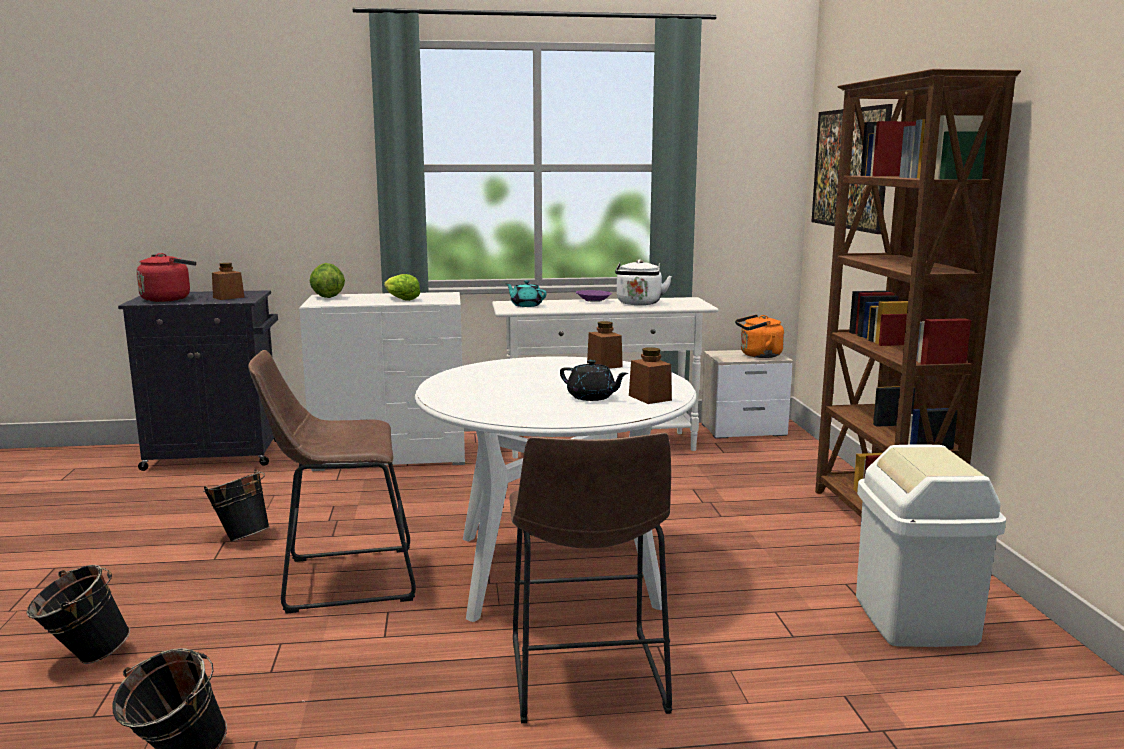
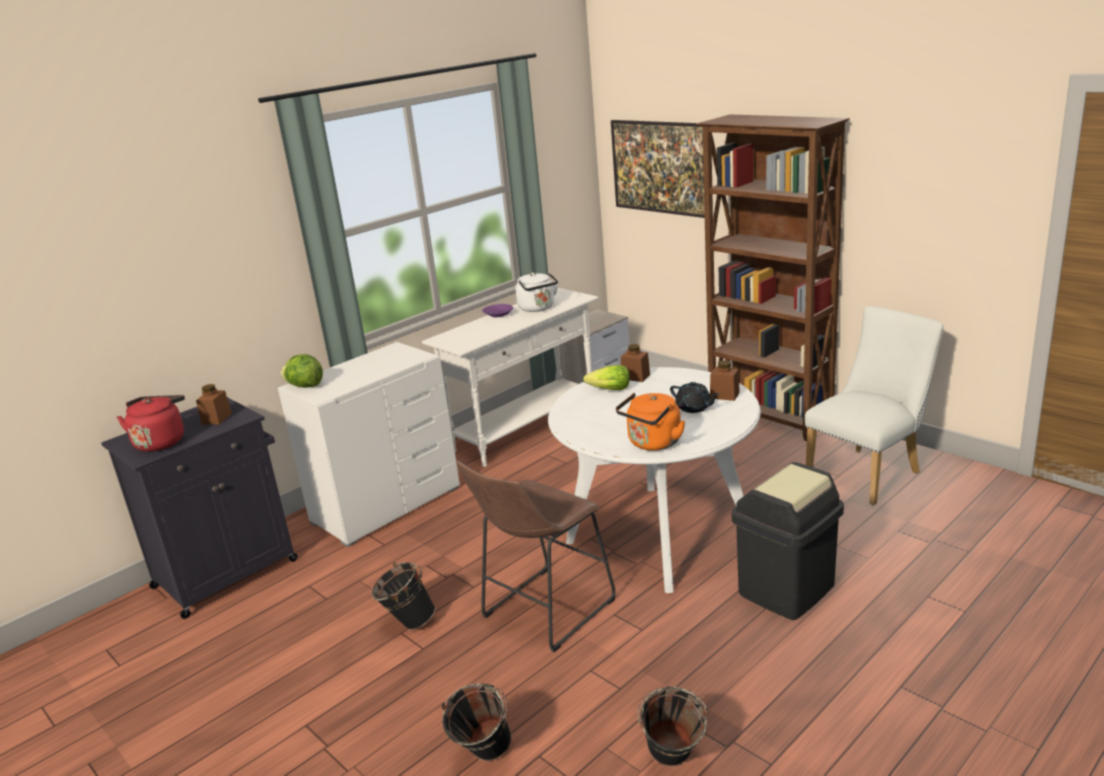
camera: 35 degrees left, 10 degrees up
lettuce [384,274,420,301] -> lettuce moved to [583,365,630,390]
turquoise teapot [506,280,547,307] -> none
brown stool [509,433,672,723] -> black trash can [732,462,844,620]
black teapot [560,360,628,401] -> black teapot turned 45 degrees clockwise [670,382,719,413]
orange kettle [735,315,784,358] -> orange kettle moved to [616,393,685,451]
white trash can [856,444,1006,647] -> white chair [805,307,944,506]

